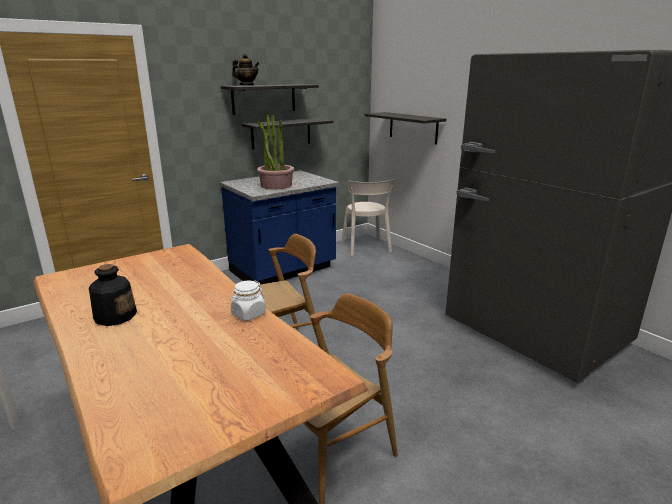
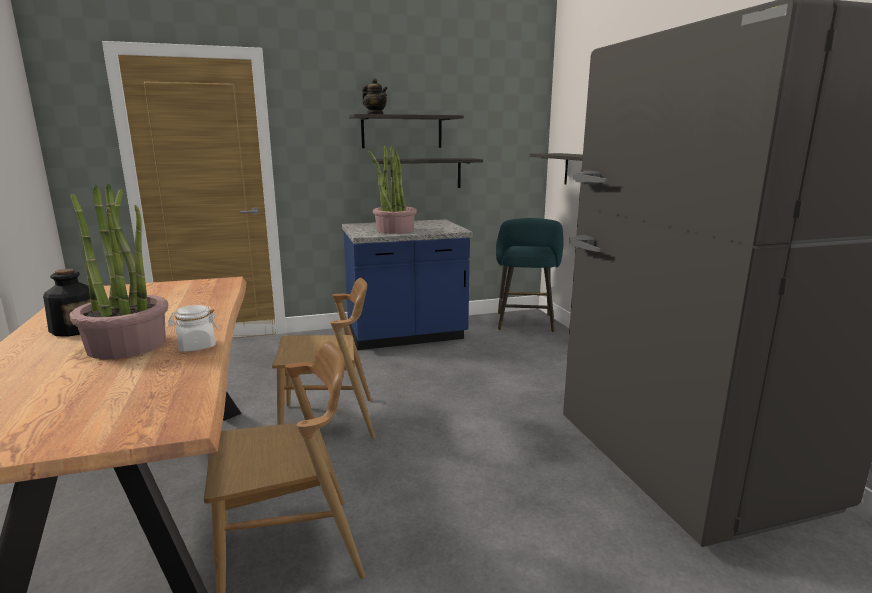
camera: 20 degrees right, 5 degrees down
beige chair [341,178,396,256] -> turquoise stool [496,218,563,333]
none -> potted plant [69,184,168,359]

